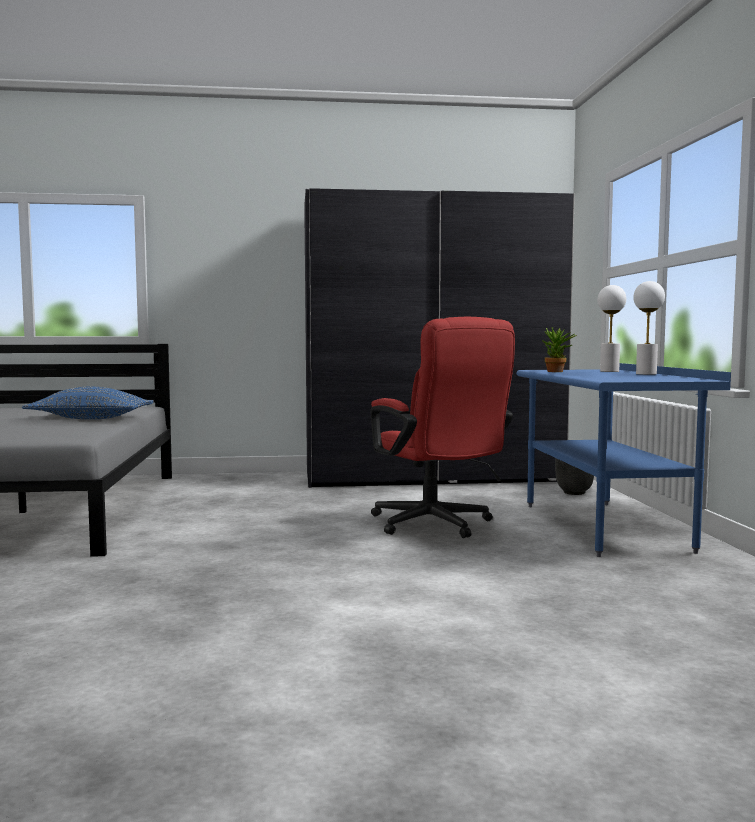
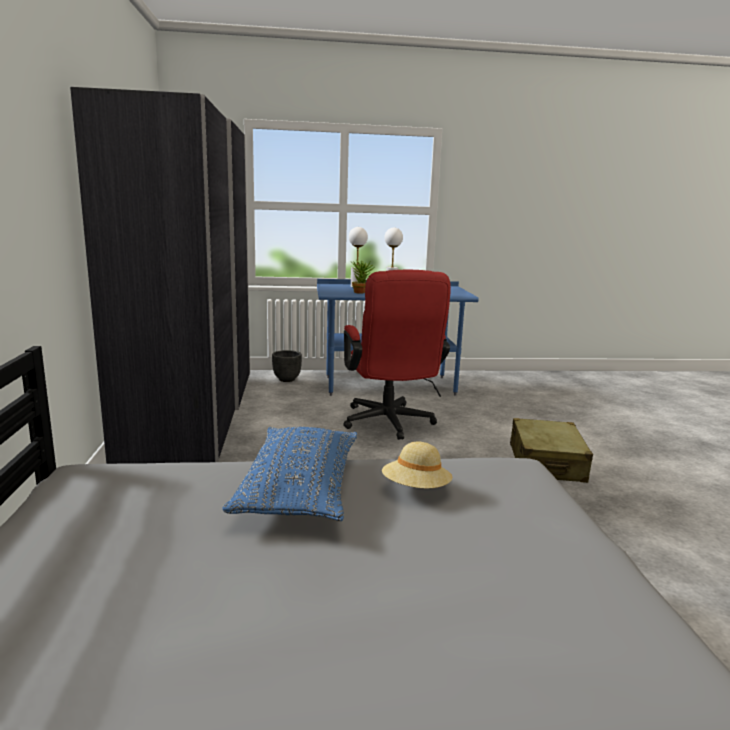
camera: 90 degrees left, 10 degrees up
red office chair [370,317,515,538] -> red office chair turned 105 degrees clockwise [343,270,451,440]
none -> beige hat [382,442,452,489]
none -> beige suitcase [510,418,593,483]

